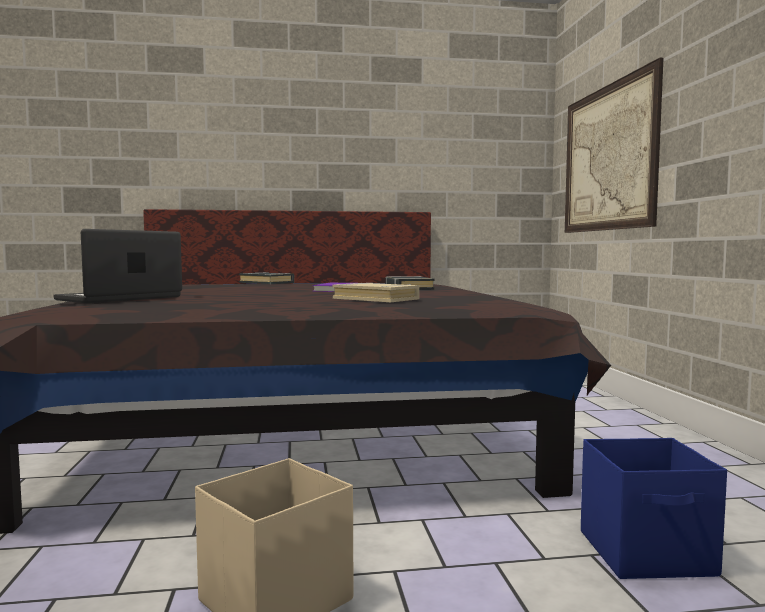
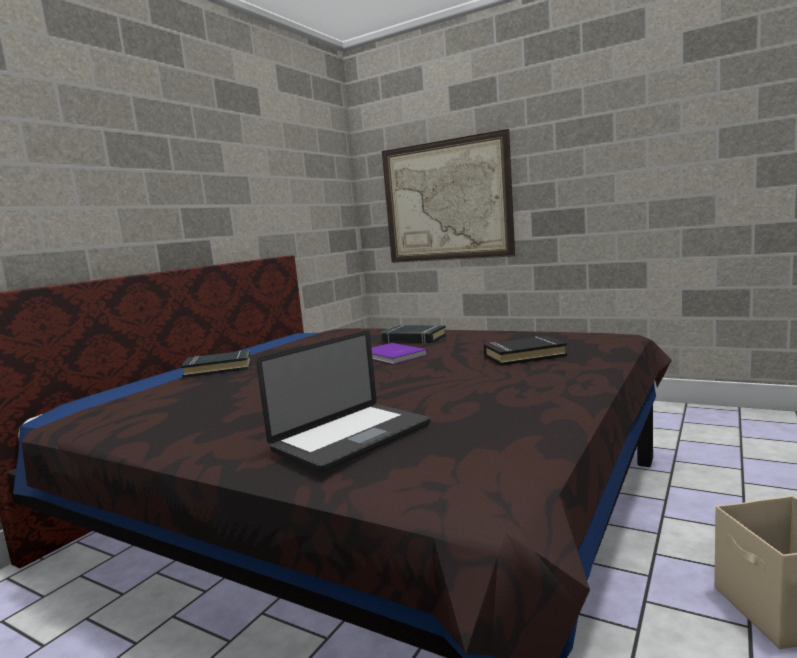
camera: 50 degrees left, 5 degrees up
laptop [53,229,182,303] -> laptop turned 120 degrees counterclockwise [256,331,430,472]
beige book [333,283,419,302] -> black book [484,336,567,366]
blue storage box [581,438,727,579] -> none

